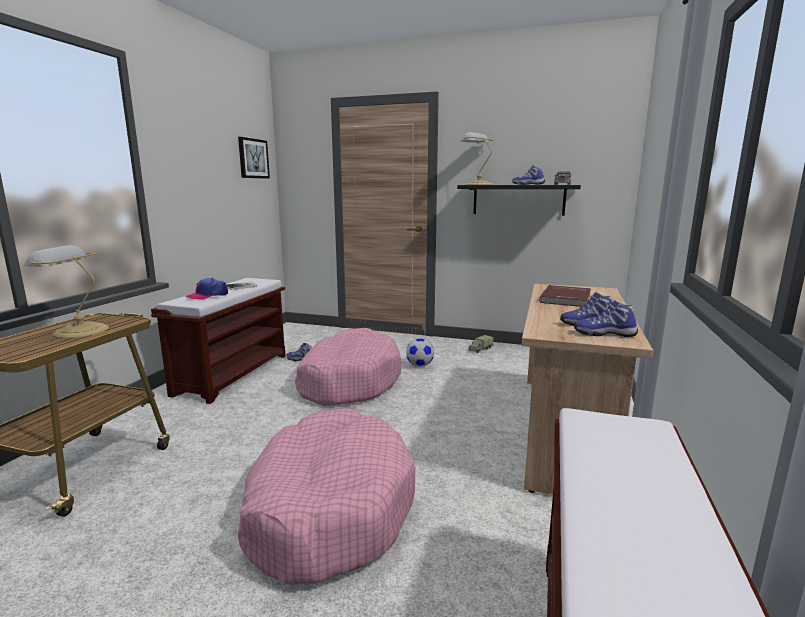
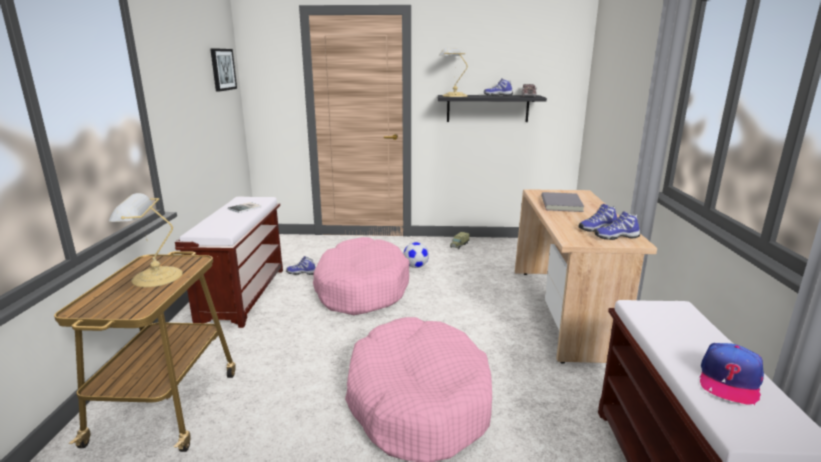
camera: 15 degrees left, 5 degrees up
cap [185,278,228,300] -> cap moved to [700,343,764,405]
red book [539,285,591,307] -> grey book [542,192,584,212]

